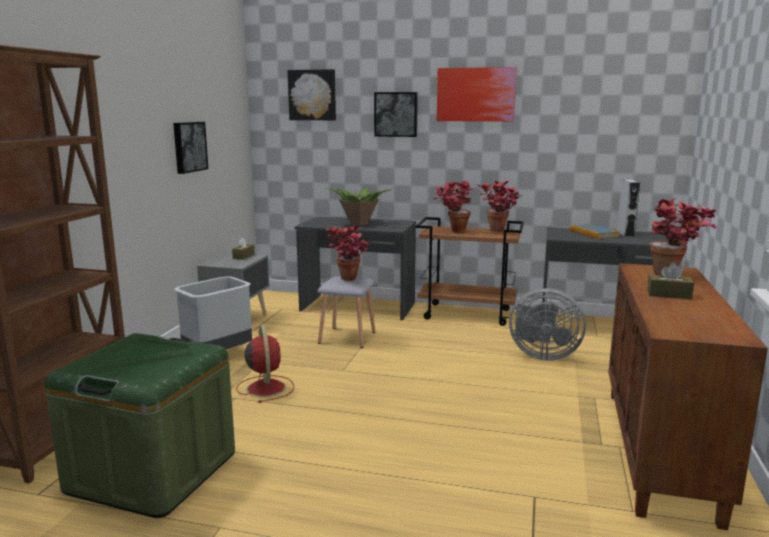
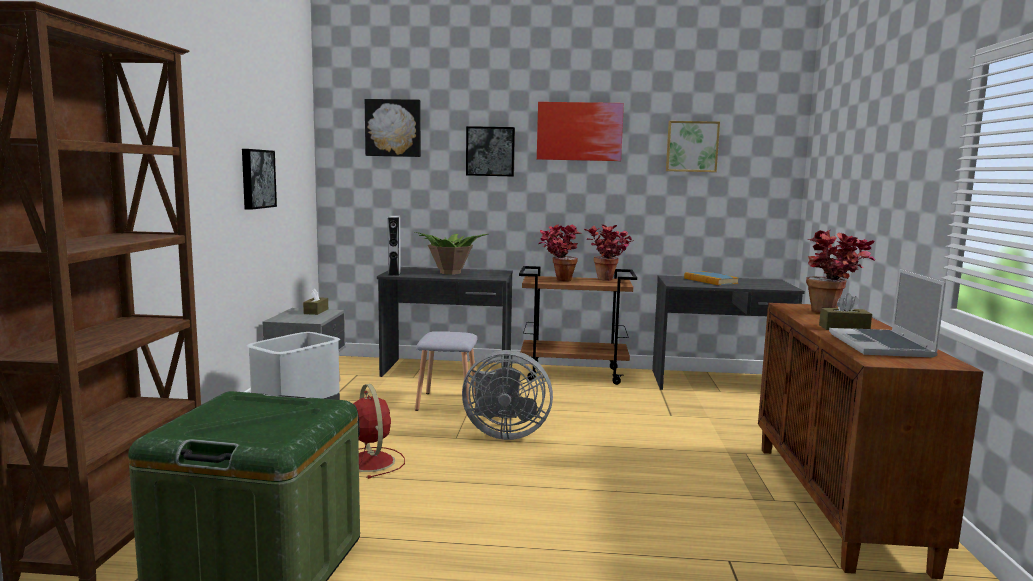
camera: 10 degrees left, 5 degrees down
potted plant [326,224,372,281] -> none
grey fan [509,288,586,361] -> grey fan moved to [462,350,553,440]
grey speaker [617,180,640,237] -> grey speaker moved to [388,216,401,276]
none -> picture [666,121,720,172]
none -> laptop [829,269,946,357]

